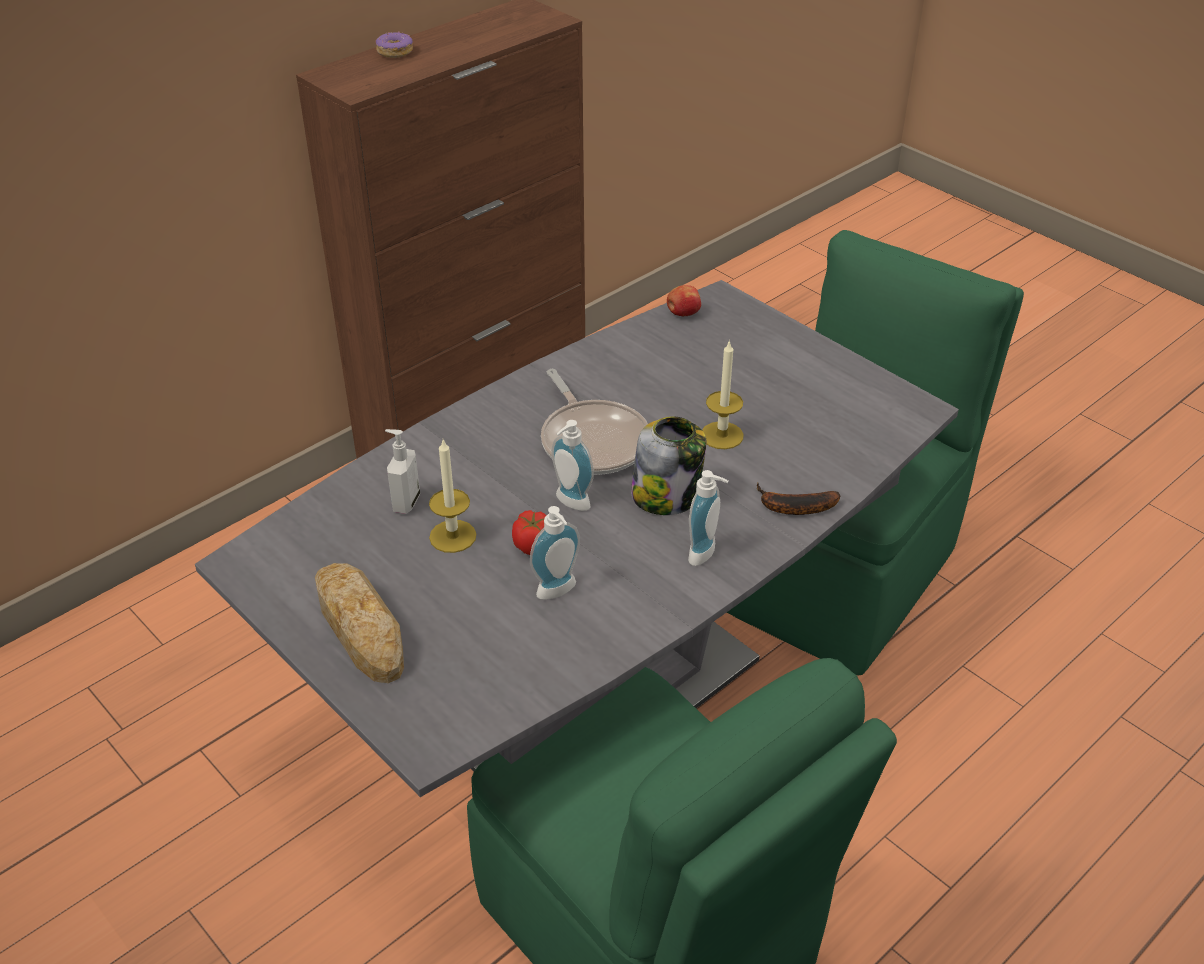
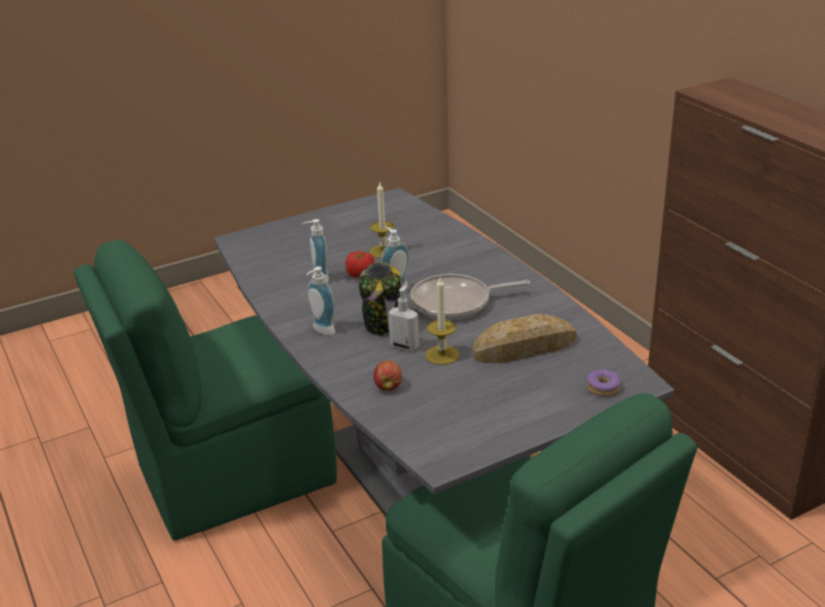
camera: 105 degrees right, 10 degrees down
bread [315,563,404,683] -> bread moved to [473,314,577,363]
donut [375,32,413,58] -> donut moved to [587,369,621,396]
soap dispenser [385,429,420,514] -> soap dispenser moved to [388,285,419,351]
apple [667,285,701,317] -> apple moved to [374,360,402,391]
banana [757,482,840,515] -> none

